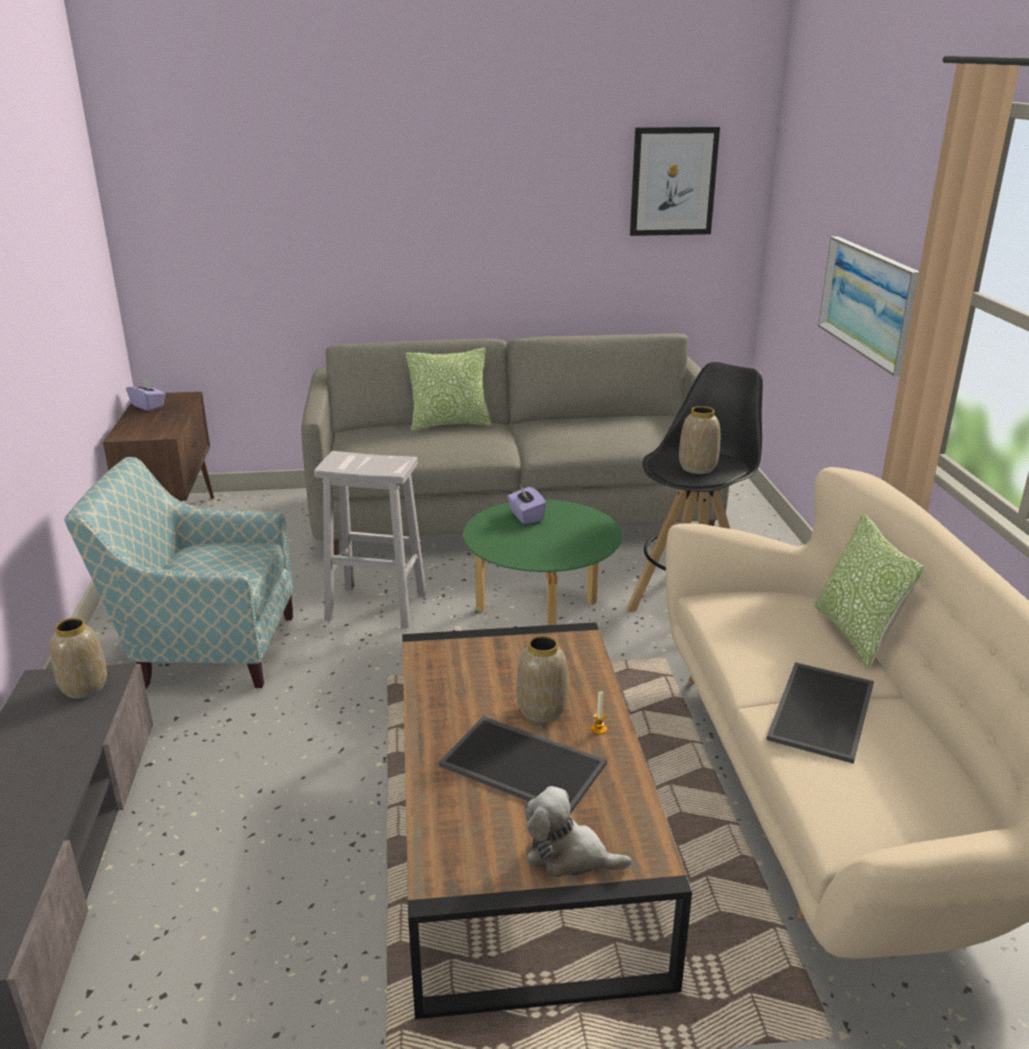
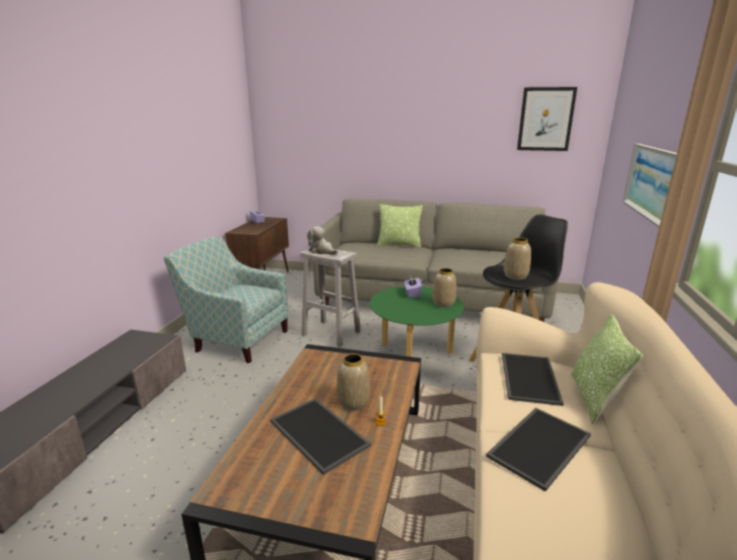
camera: 20 degrees right, 5 degrees down
vase [50,618,107,698] -> vase moved to [433,268,457,308]
plush toy [525,786,632,878] -> plush toy moved to [307,226,338,255]
none -> tray [502,353,564,406]

